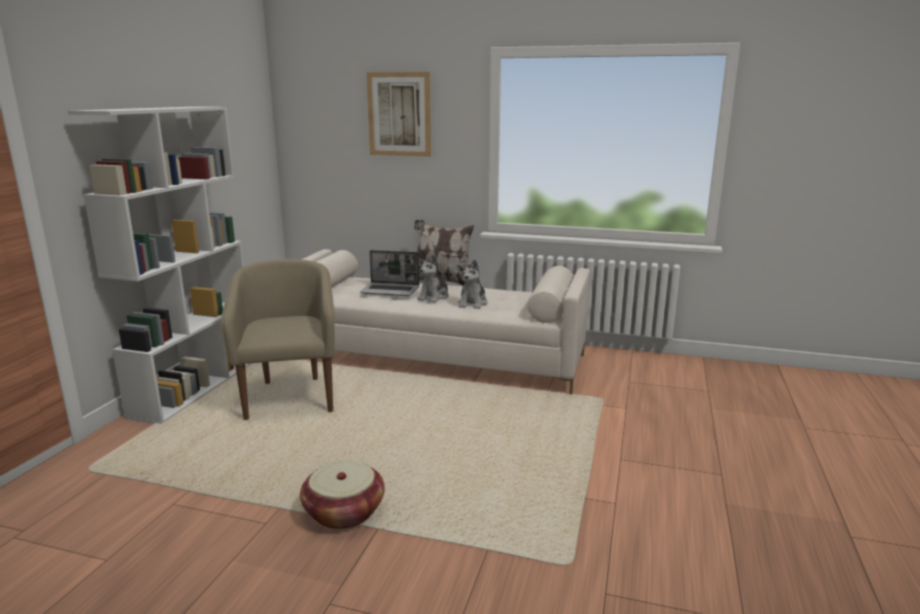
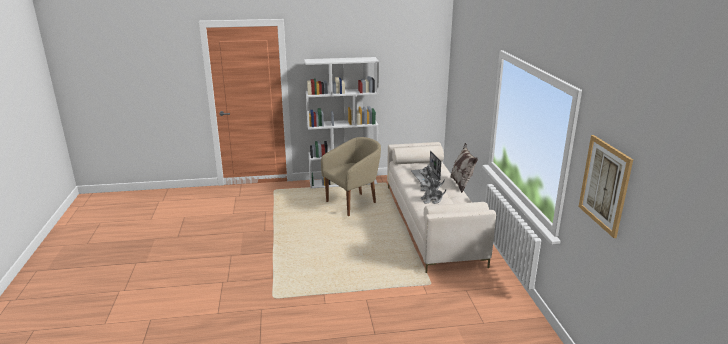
camera: 65 degrees right, 5 degrees up
basket [300,460,385,529] -> none
picture [367,72,431,157] -> picture moved to [578,135,633,238]

